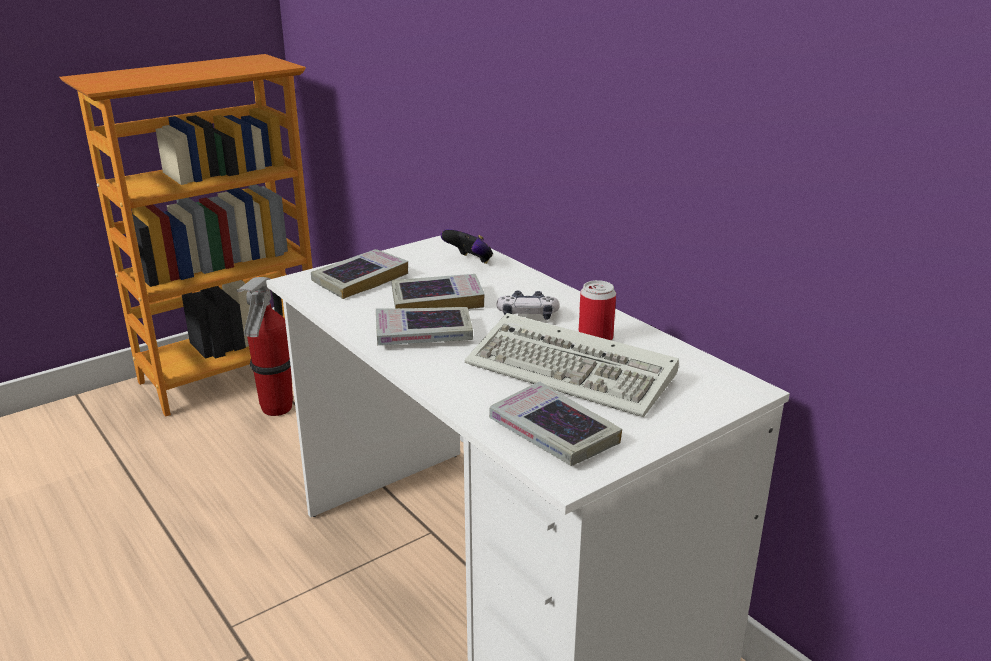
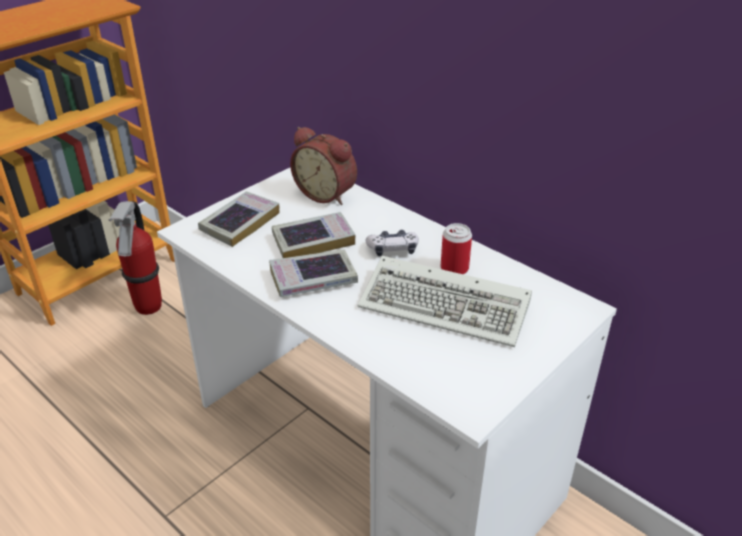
camera: 10 degrees left, 10 degrees up
game controller [440,229,493,264] -> alarm clock [290,127,357,205]
book [489,382,622,466] -> none

